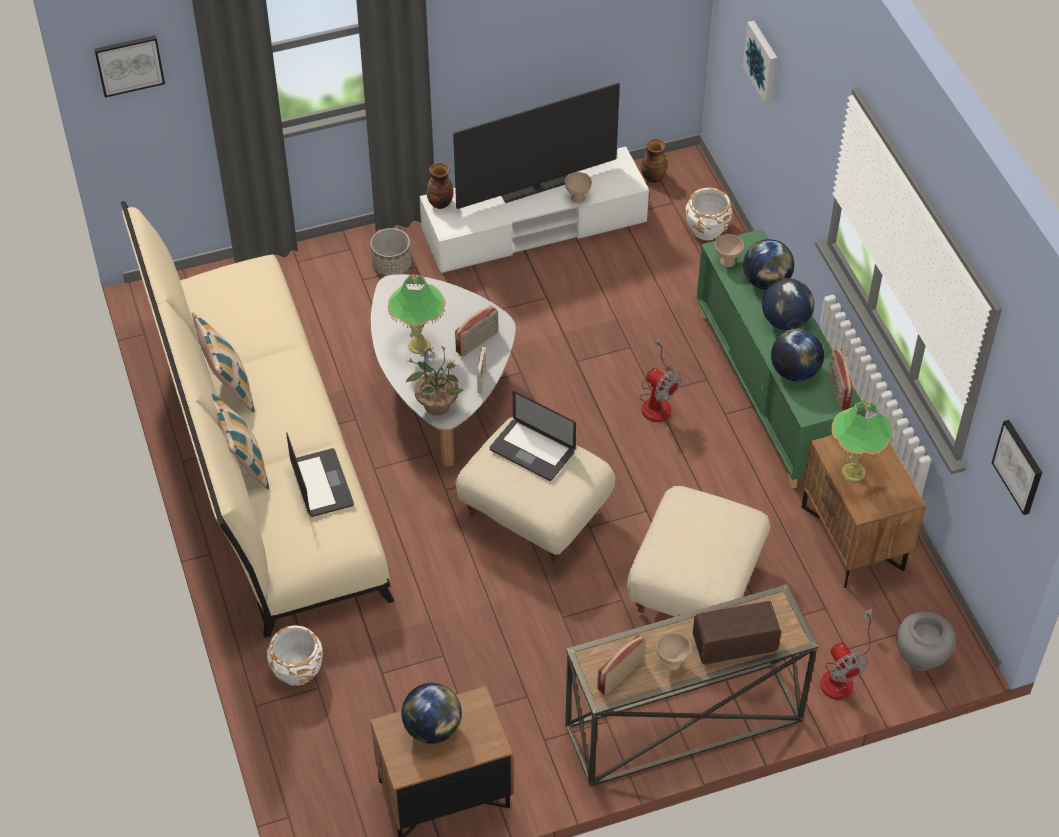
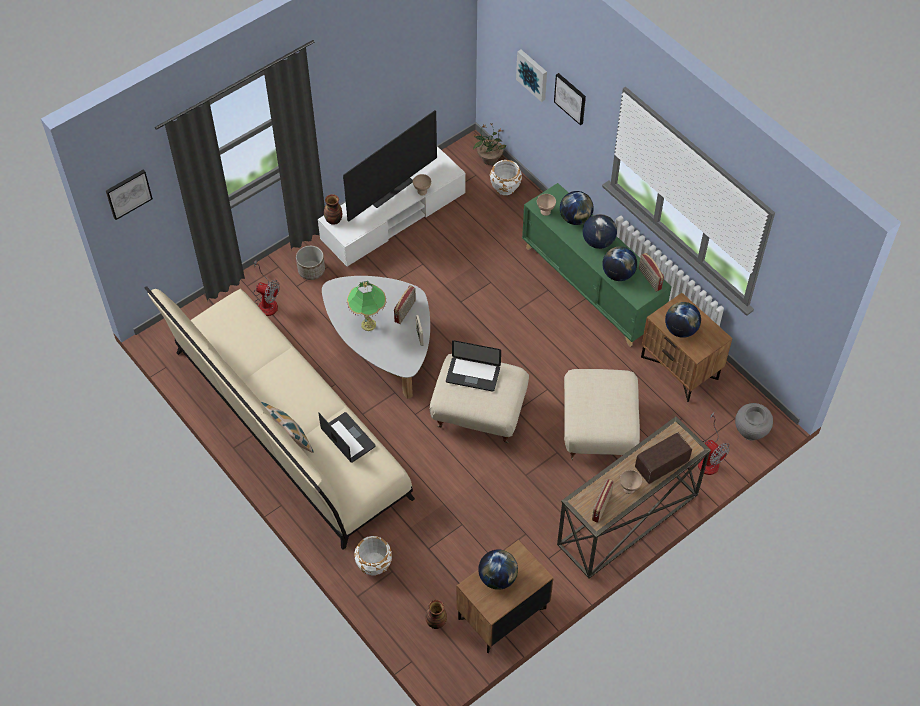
camera: 20 degrees left, 5 degrees up
pillow [192,312,254,412] -> none
potted plant [406,346,463,416] -> potted plant moved to [473,122,506,165]
fan [639,337,682,422] -> fan moved to [253,260,280,316]
vase [641,139,667,183] -> vase moved to [425,600,447,629]
table lamp [831,400,893,482] -> globe [665,302,701,338]
picture [992,420,1042,515] -> picture moved to [554,73,586,125]

